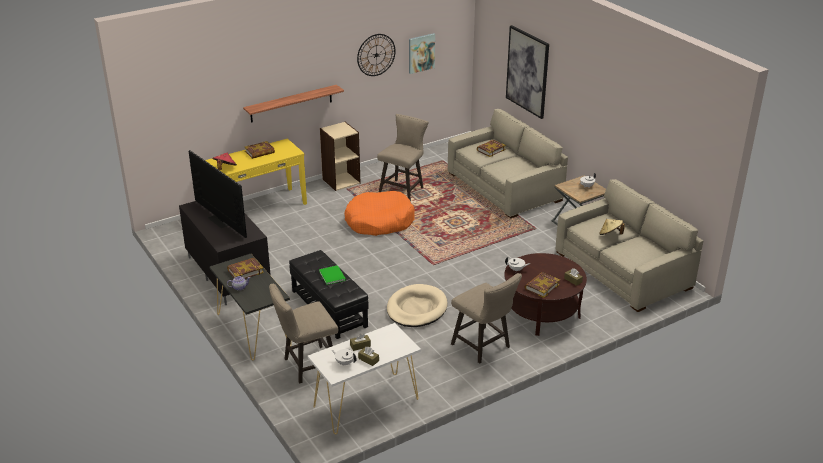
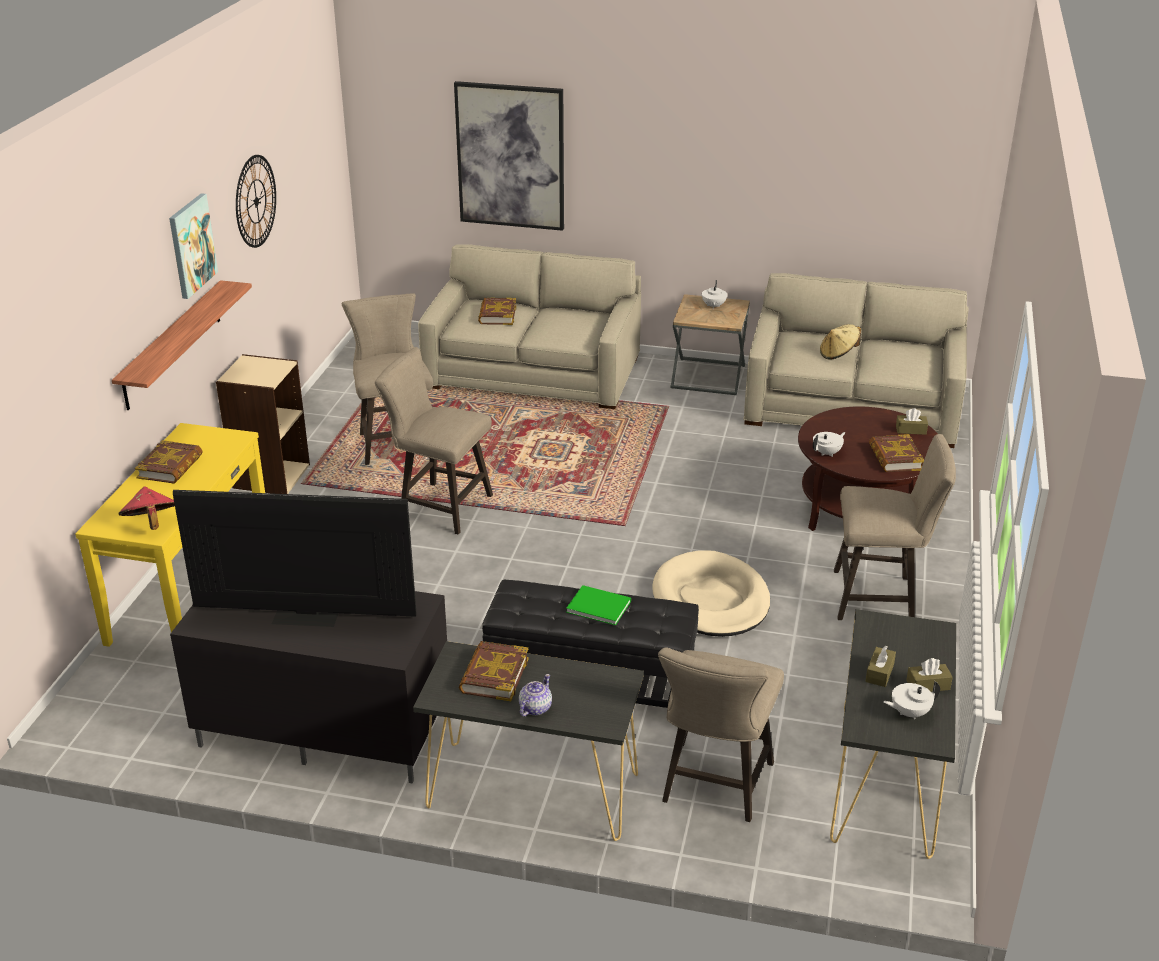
camera: 45 degrees left, 0 degrees up
white console table [308,323,421,434] -> black console table [830,609,956,859]
orange dog bed [345,191,415,236] -> beige stool [375,347,493,535]
picture [409,33,435,74] -> picture moved to [169,193,218,299]

